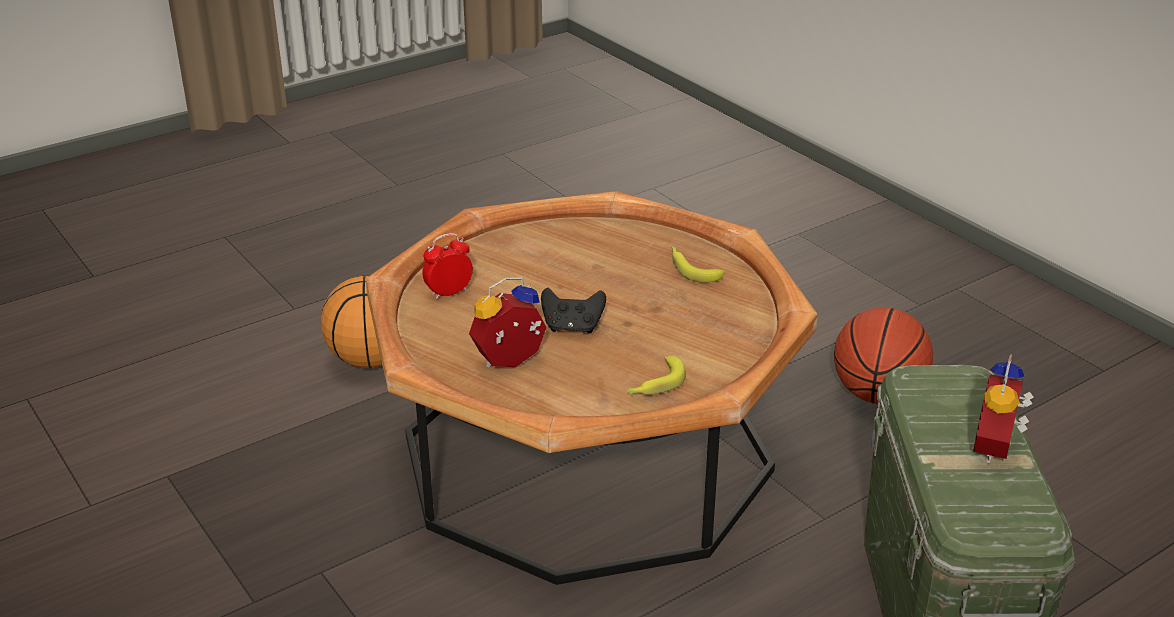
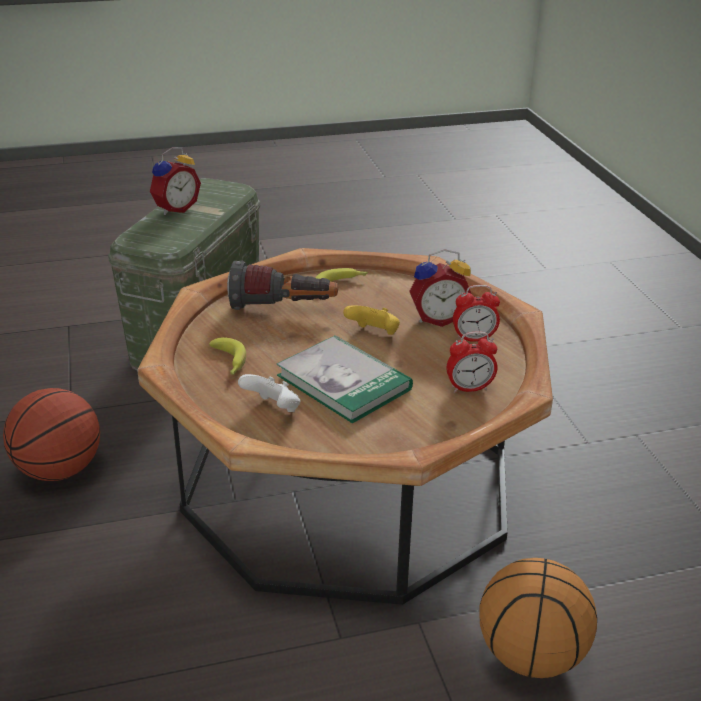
camera: 160 degrees left, 0 degrees up
black game controller [541,288,606,334] -> yellow game controller [343,305,400,335]
none -> flashlight [227,260,338,310]
none -> white game controller [238,374,300,412]
none -> book [277,335,413,423]
none -> alarm clock [453,285,500,342]

